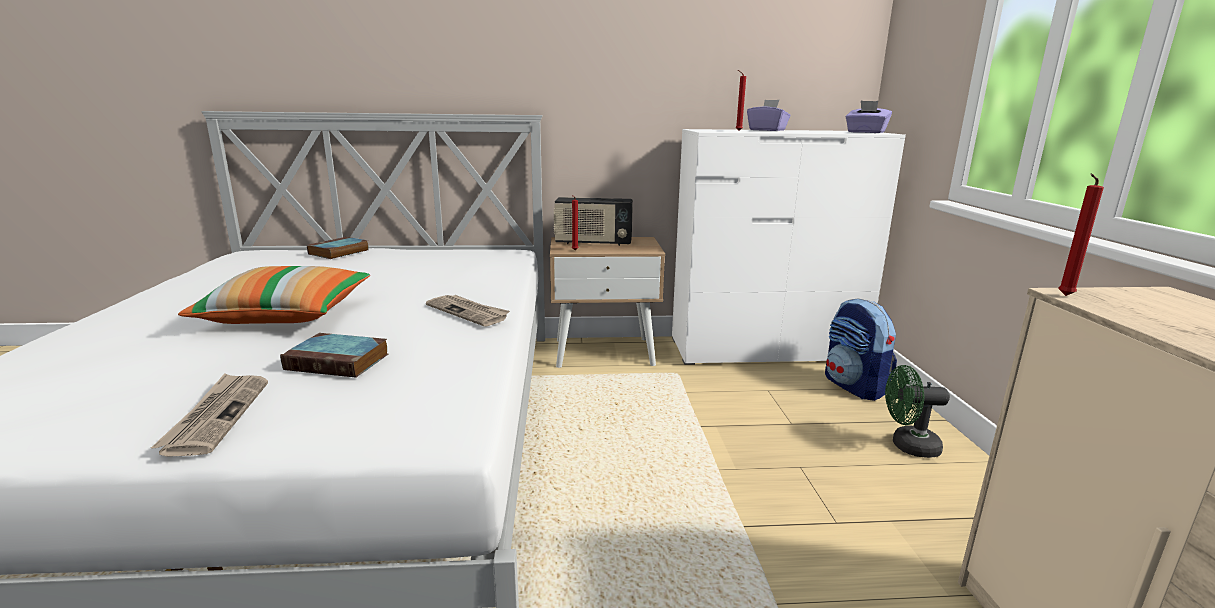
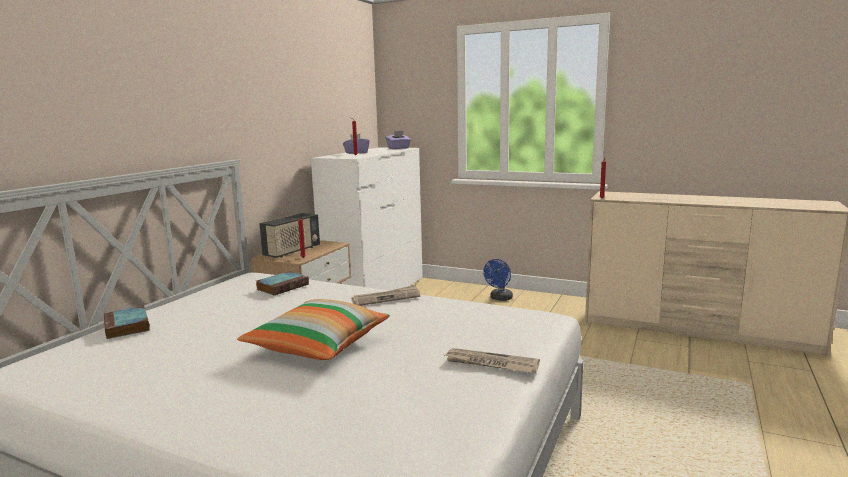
camera: 60 degrees left, 5 degrees down
book [280,333,388,378] -> book moved to [256,271,309,295]
backpack [825,298,897,401] -> none
green fan [885,365,950,458] -> blue fan [483,259,513,301]

